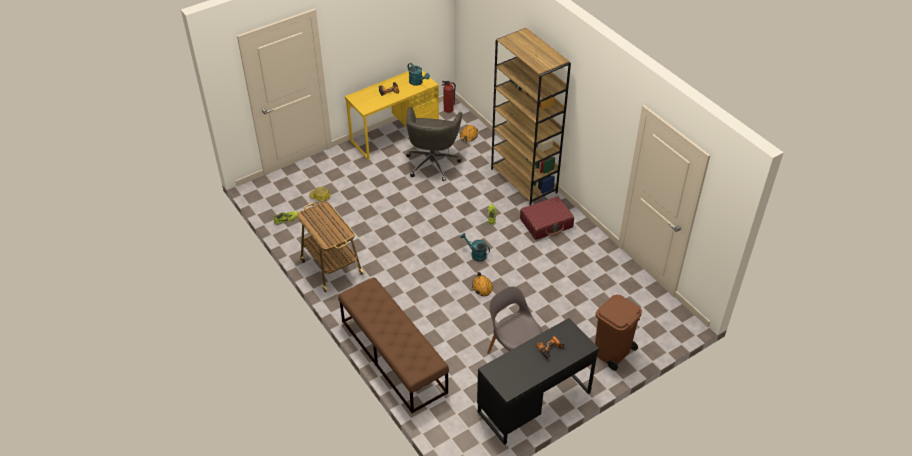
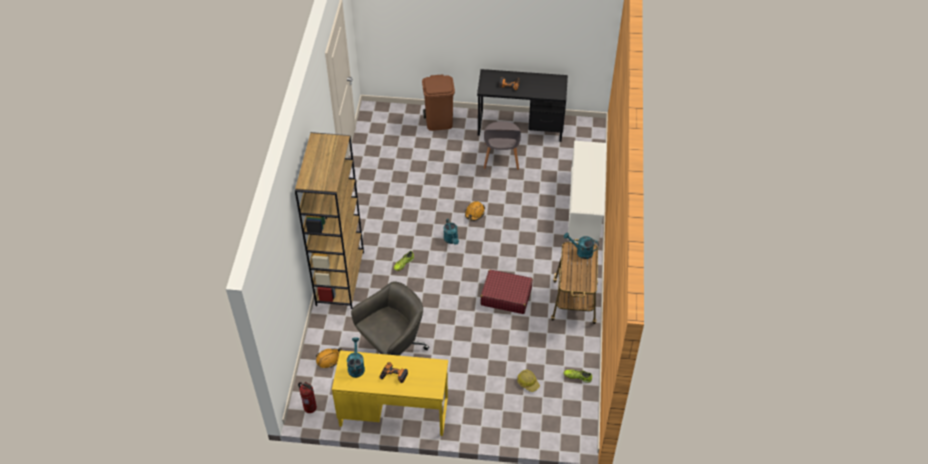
camera: 140 degrees left, 5 degrees up
brown bench [338,277,449,413] -> white shoe rack [567,141,606,241]
red suitcase [520,196,574,240] -> red suitcase moved to [480,270,533,314]
none -> turquoise watering can [564,232,599,259]

